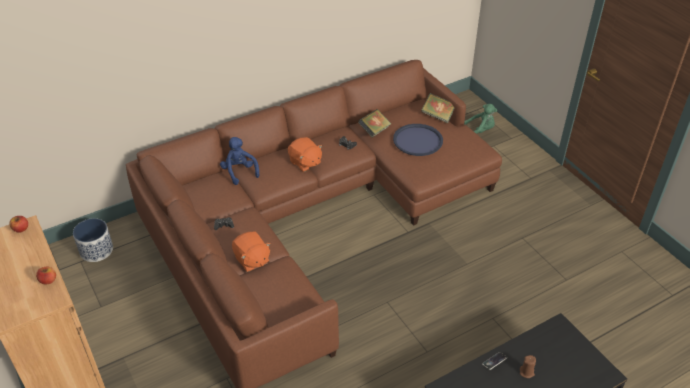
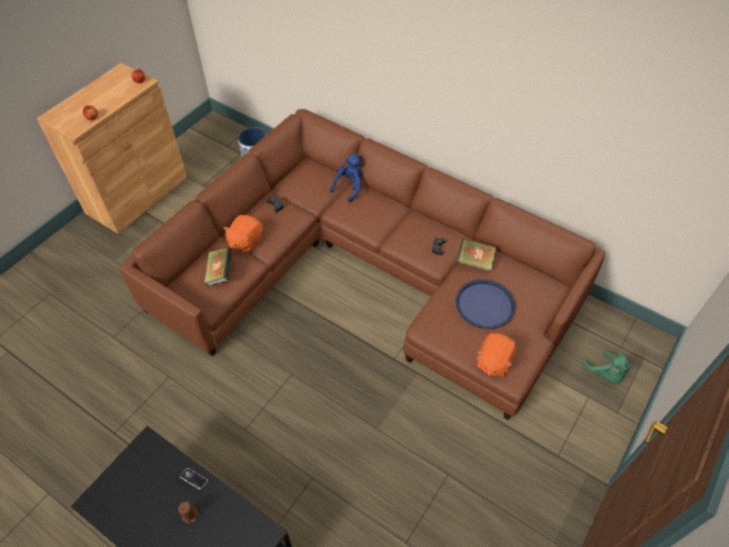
camera: 65 degrees right, 10 degrees up
orange plush toy [288,137,322,172] -> orange plush toy moved to [477,333,516,377]
book [421,93,454,123] -> book moved to [204,247,232,286]

